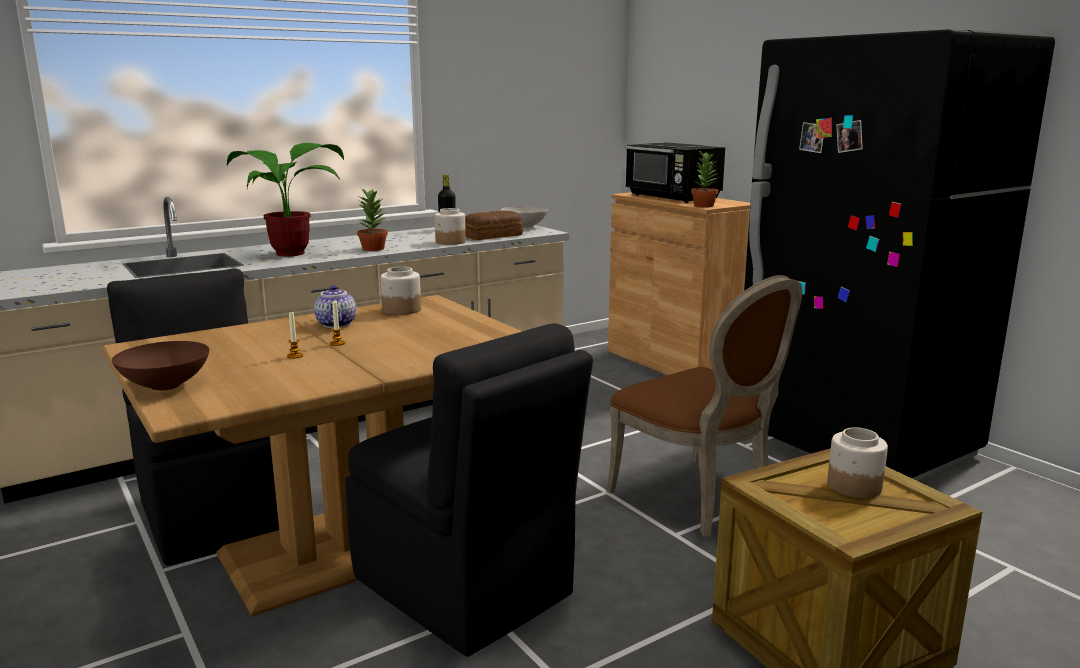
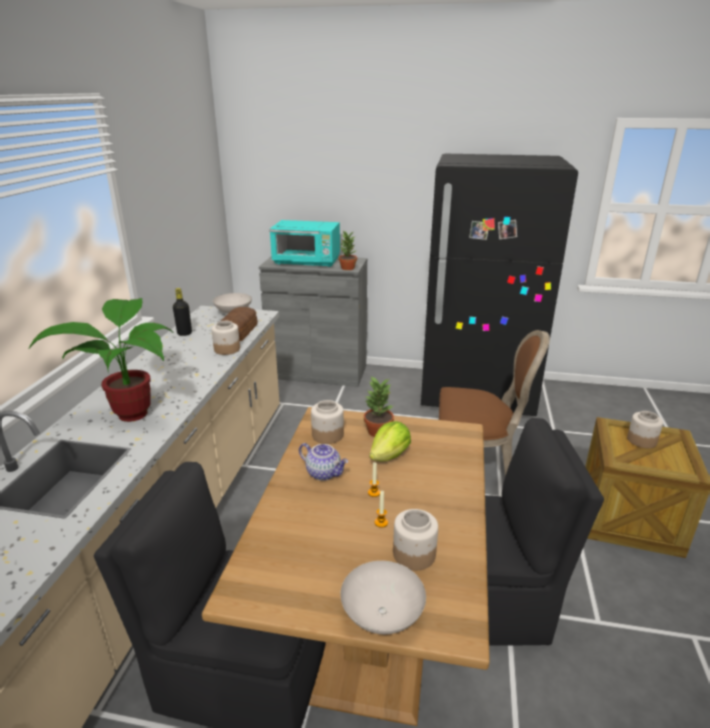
camera: 45 degrees left, 10 degrees up
brown bowl [112,341,209,391] -> white bowl [340,561,426,634]
potted plant [357,188,388,251] -> potted plant moved to [364,376,394,437]
brown cabinet [608,192,750,375] -> grey cabinet [259,256,367,387]
black microwave [625,143,725,203] -> turquoise microwave [269,220,340,267]
none -> lettuce [369,421,411,462]
none -> jar [393,509,438,570]

